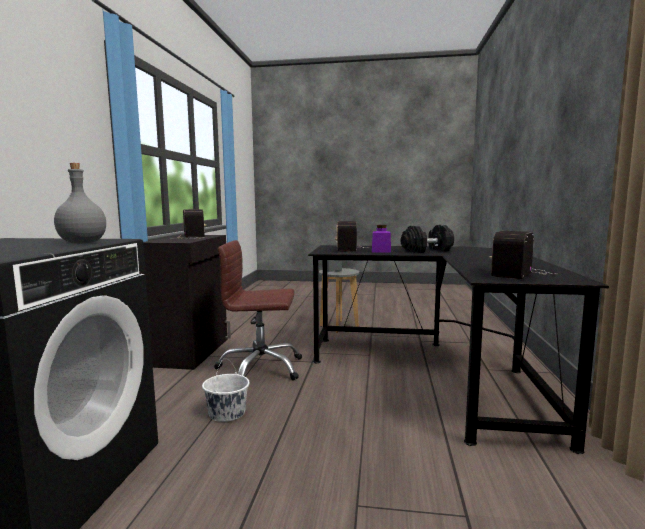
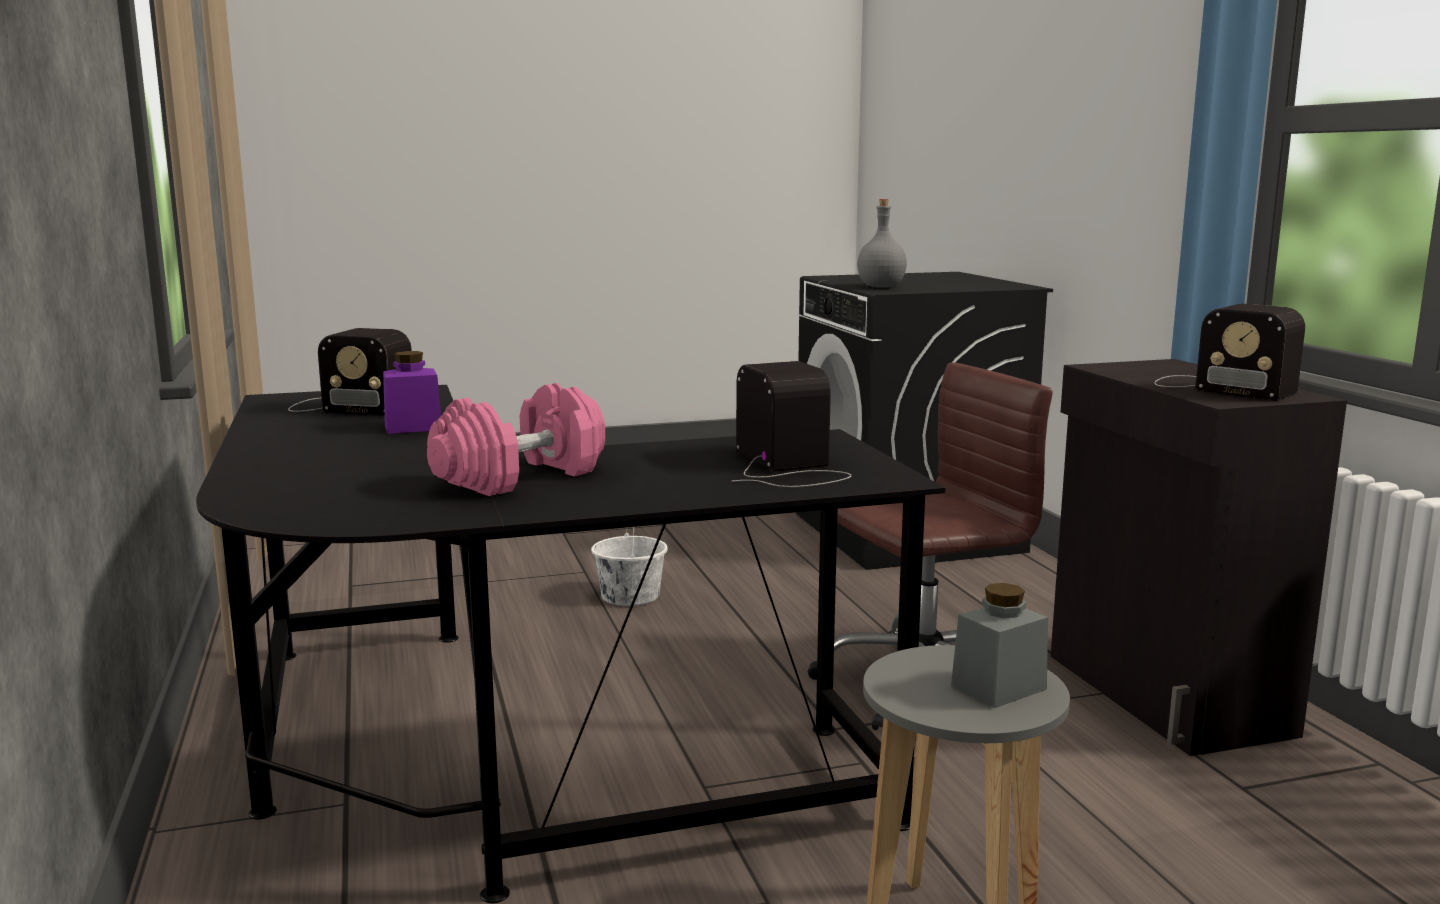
camera: 155 degrees right, 5 degrees up
white bucket [202,359,250,422] -> white bucket moved to [591,530,668,606]
purple jar [372,225,391,253] -> purple jar moved to [383,351,441,434]
black dumbbell [401,225,454,253] -> pink dumbbell [427,383,605,496]
radio [489,231,555,279] -> radio turned 90 degrees clockwise [288,328,412,415]

